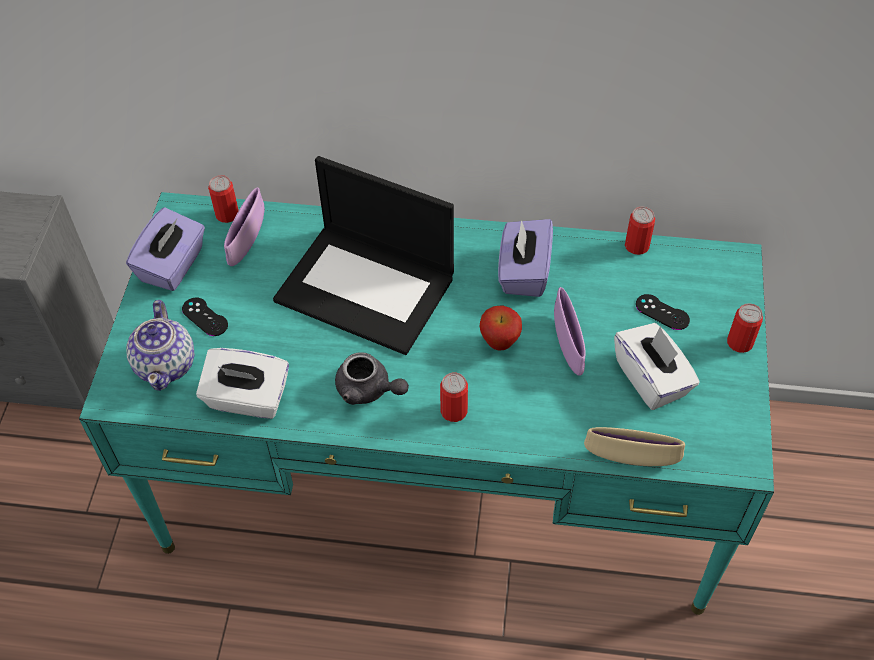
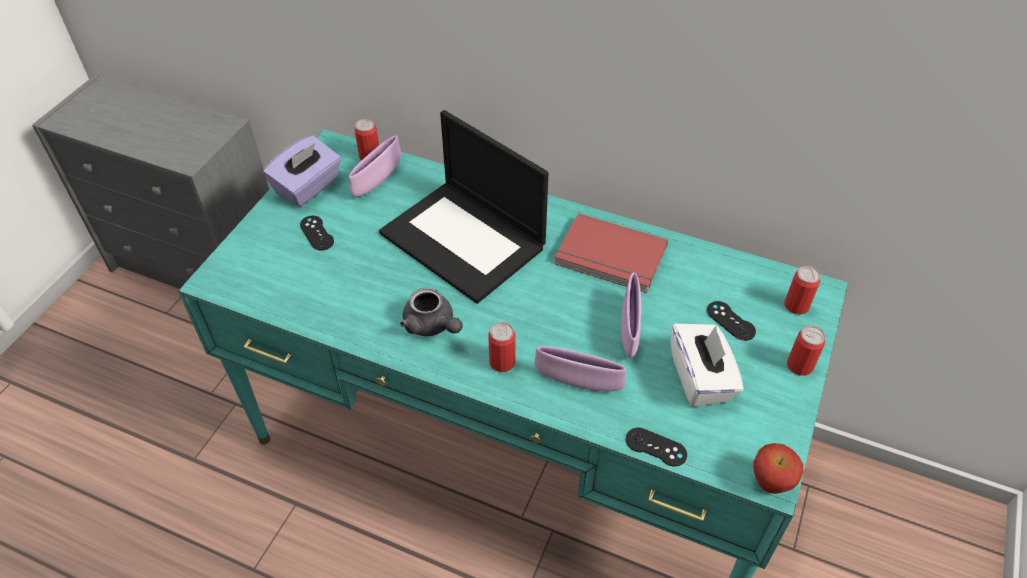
camera: 15 degrees right, 5 degrees down
teapot [126,300,195,391] -> none
white tissue box [196,348,289,419] -> none
apple [480,305,522,351] -> apple moved to [753,443,803,494]
purple tissue box [498,219,553,297] -> red book [554,213,668,293]
beige bowl [584,427,685,466] -> black game controller [626,428,687,466]
can [625,206,655,255] -> can moved to [784,266,820,315]
none -> purple bowl [534,346,626,392]

